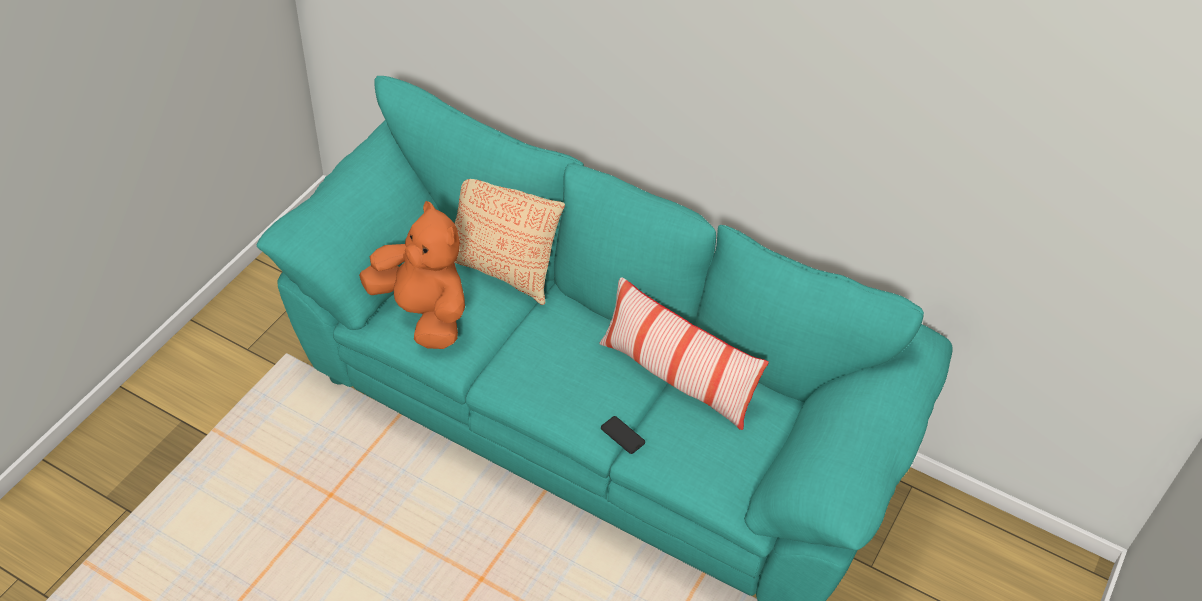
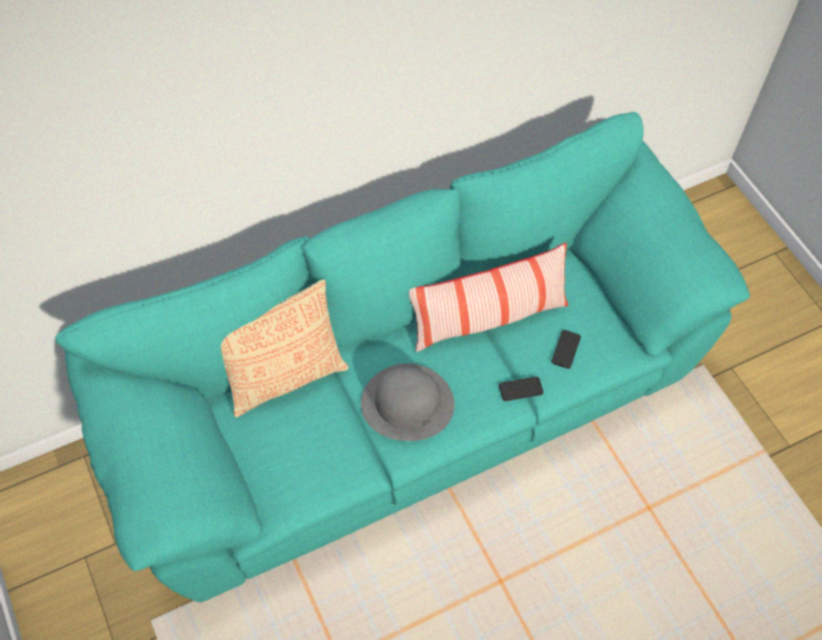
camera: 55 degrees left, 10 degrees up
orange plush toy [359,201,465,349] -> none
none -> grey hat [361,363,455,441]
none -> phone [551,330,581,369]

